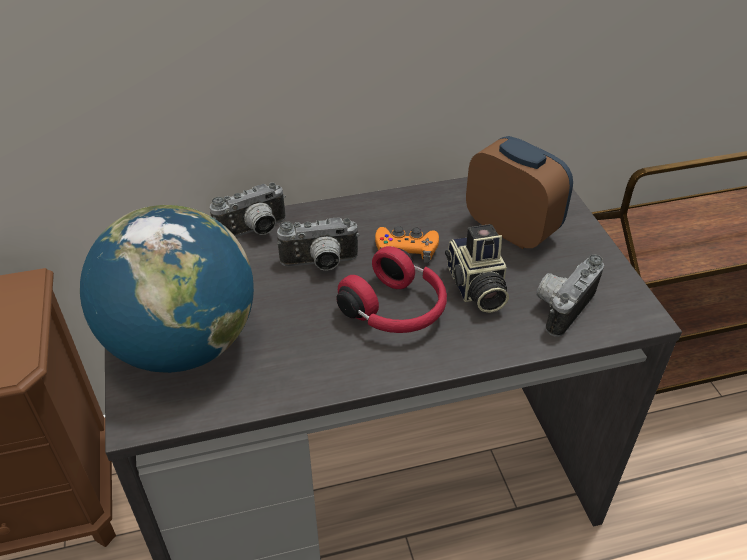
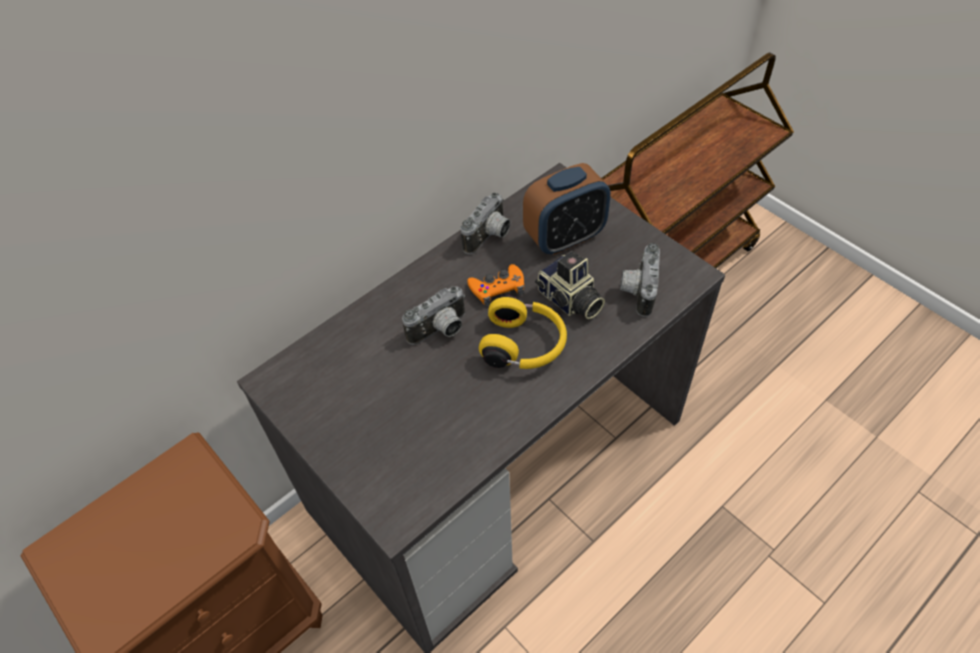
camera: 25 degrees left, 10 degrees up
globe [80,205,254,373] -> none
camera [210,182,286,237] -> camera moved to [460,192,511,254]
red headphones [336,246,447,333] -> yellow headphones [479,295,567,369]
alarm clock [466,136,573,249] -> alarm clock turned 135 degrees clockwise [523,163,611,255]

